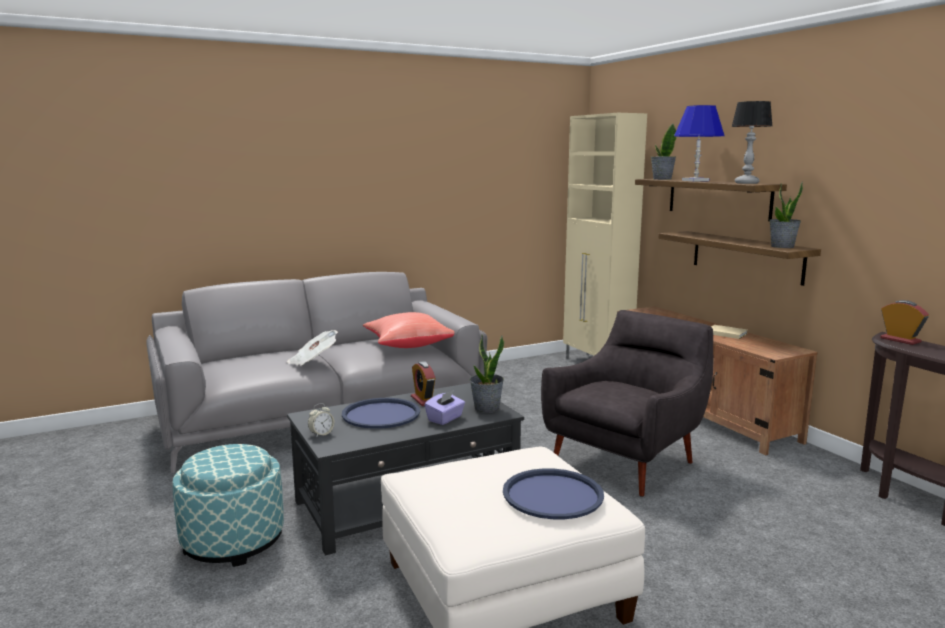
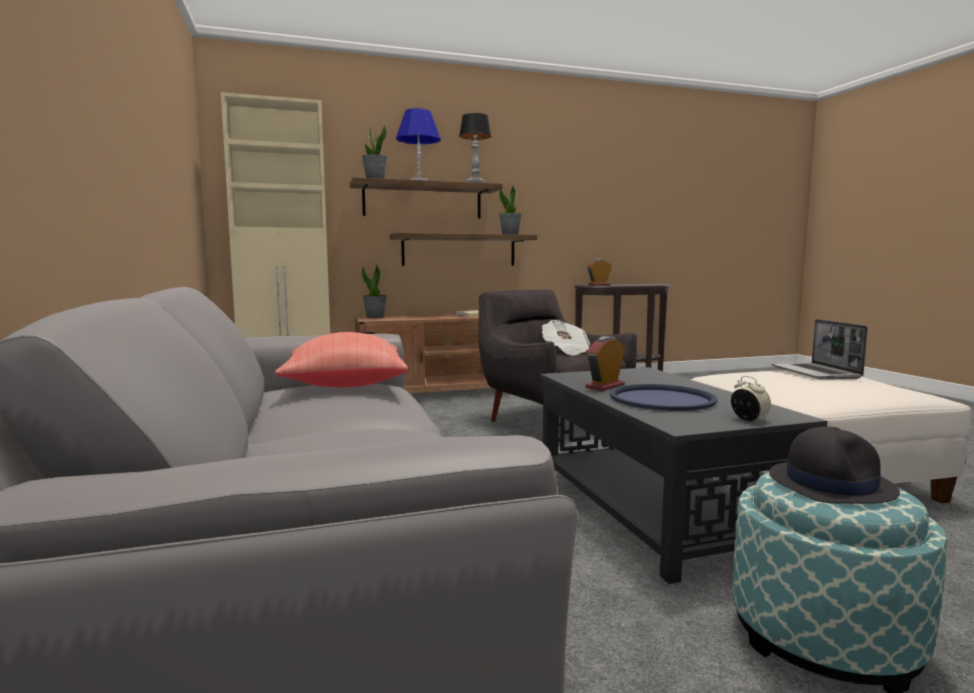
camera: 80 degrees left, 5 degrees down
newspaper [287,330,338,366] -> newspaper moved to [542,320,590,355]
alarm clock [411,361,435,406] -> alarm clock turned 150 degrees clockwise [585,336,625,391]
purple tissue box [425,390,465,425] -> none
potted plant [470,335,504,413] -> potted plant moved to [362,265,387,318]
blue tray [503,468,604,519] -> laptop [771,319,868,379]
none -> black hat [769,426,900,504]

